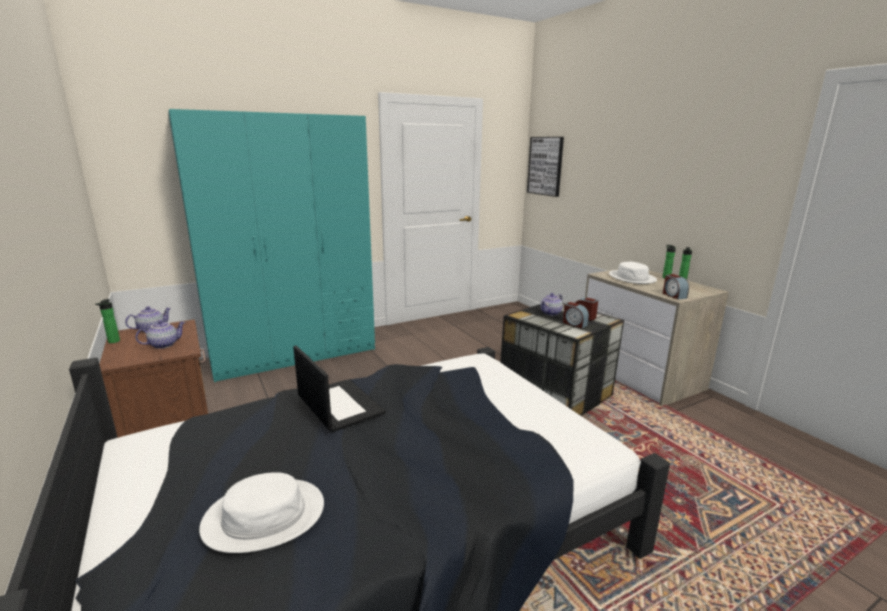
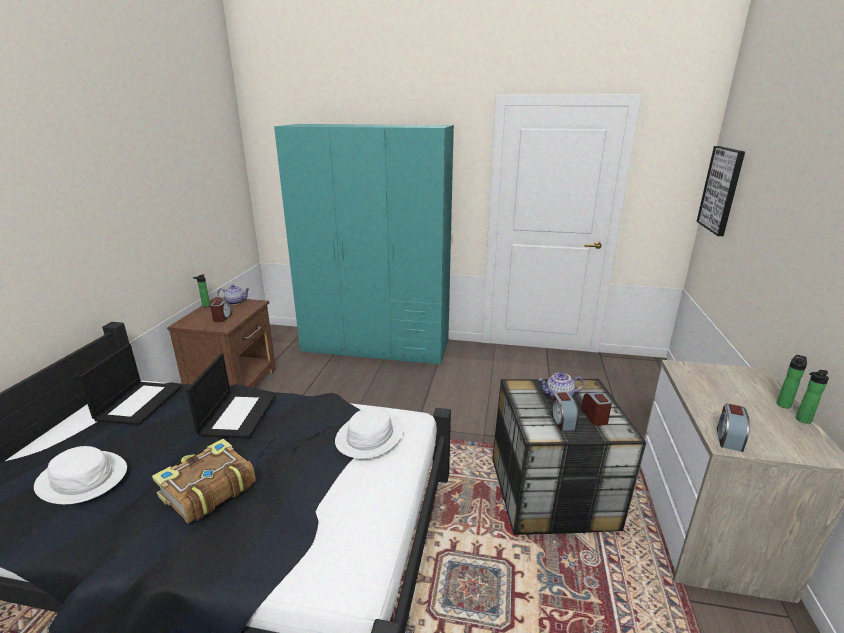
camera: 40 degrees right, 5 degrees up
teapot [136,320,185,349] -> alarm clock [210,301,232,322]
white hat [609,262,657,284] -> white hat moved to [335,407,404,459]
none -> laptop [78,344,182,425]
none -> book [152,439,256,524]

